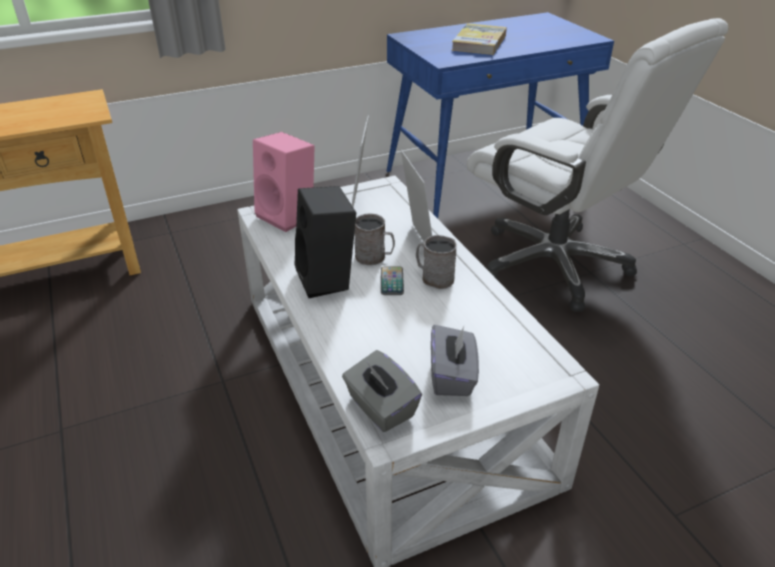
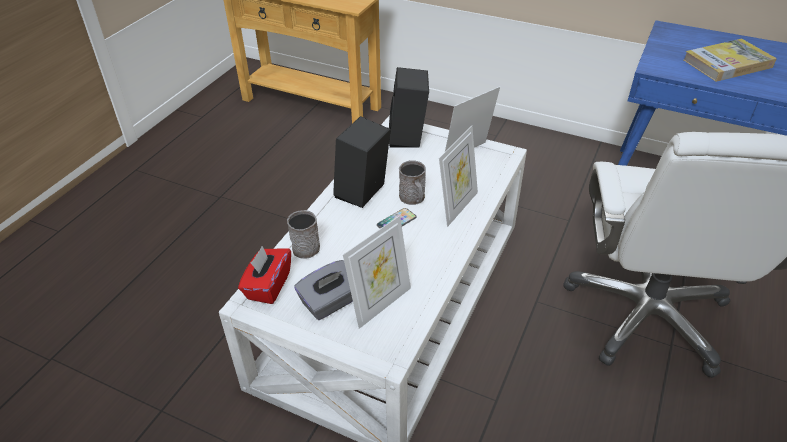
camera: 50 degrees right, 5 degrees up
pink speaker [253,132,315,232] -> black speaker [389,67,429,148]
grey tissue box [342,350,422,432] -> red tissue box [238,246,291,304]
grey mug [416,235,456,289] -> grey mug moved to [287,210,320,259]
none -> picture frame [343,215,411,329]

